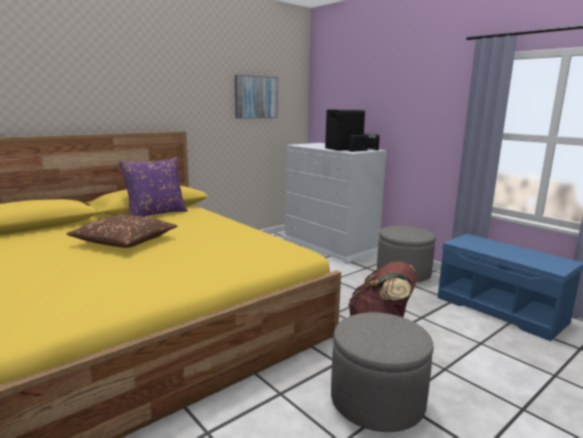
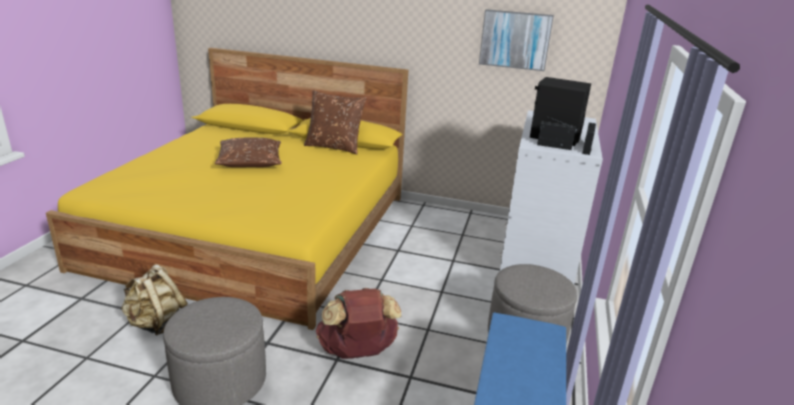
camera: 55 degrees right, 10 degrees up
purple pillow [119,157,188,217] -> brown pillow [304,90,367,155]
none -> beige backpack [121,264,188,336]

